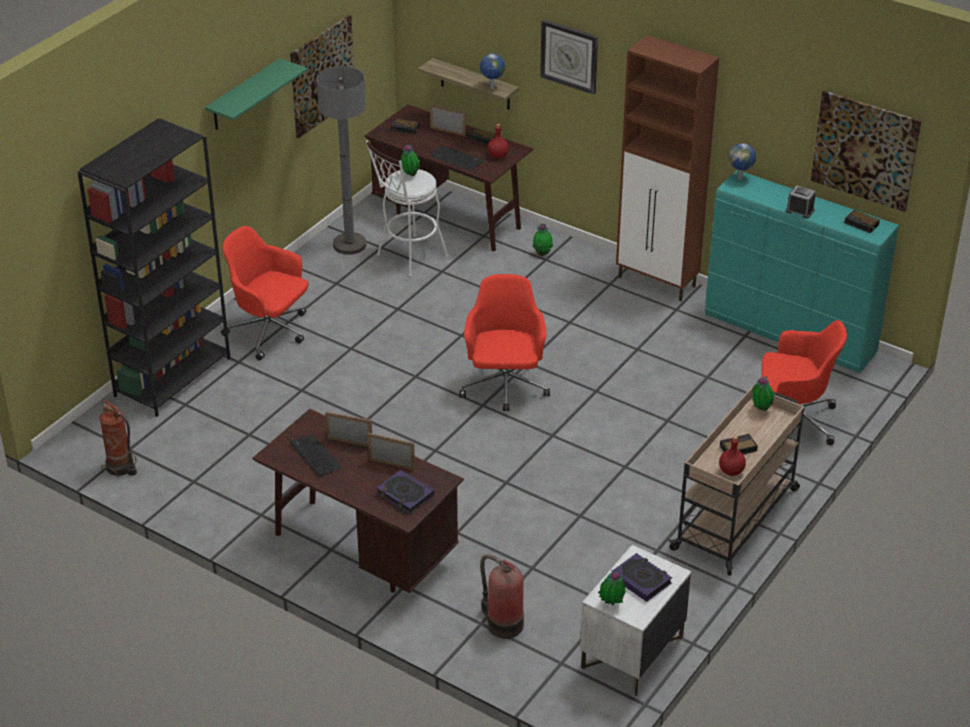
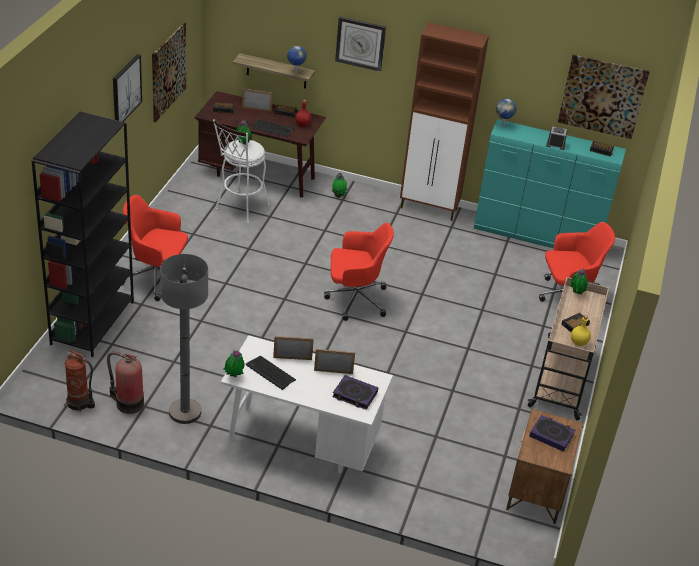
camera: 20 degrees left, 0 degrees up
green shelf [205,58,308,130] -> picture [113,54,142,122]
brown desk [253,409,464,593] -> white desk [221,335,393,473]
grey floor lamp [317,66,366,255] -> grey floor lamp moved to [160,254,208,424]
red office chair [460,274,550,411] -> red office chair turned 105 degrees clockwise [324,223,394,321]
fire extinguisher [480,554,524,639] -> fire extinguisher moved to [107,352,144,414]
white nightstand [580,545,691,696] -> brown nightstand [506,409,583,524]
potted plant [598,569,625,606] -> potted plant moved to [224,350,244,377]
red bottle [719,436,746,476] -> yellow bottle [571,316,591,346]

